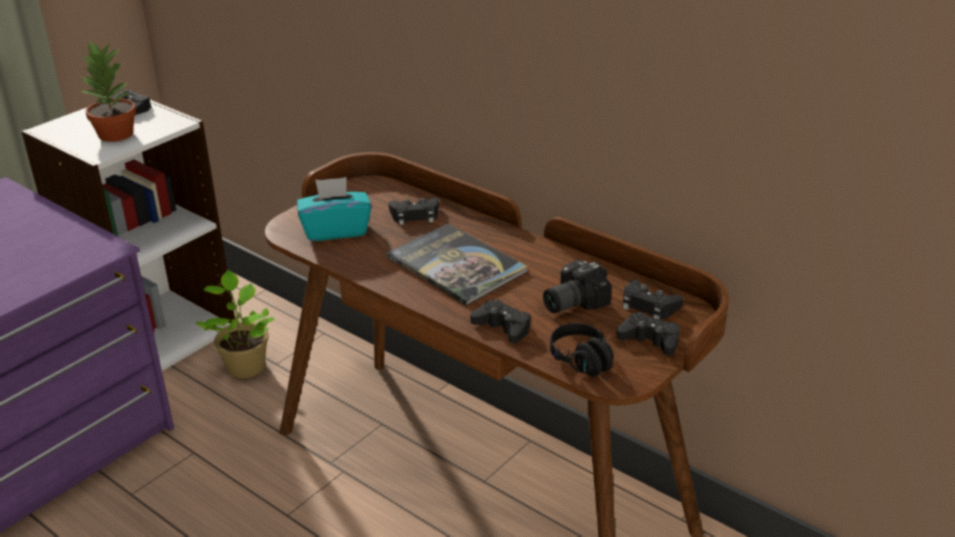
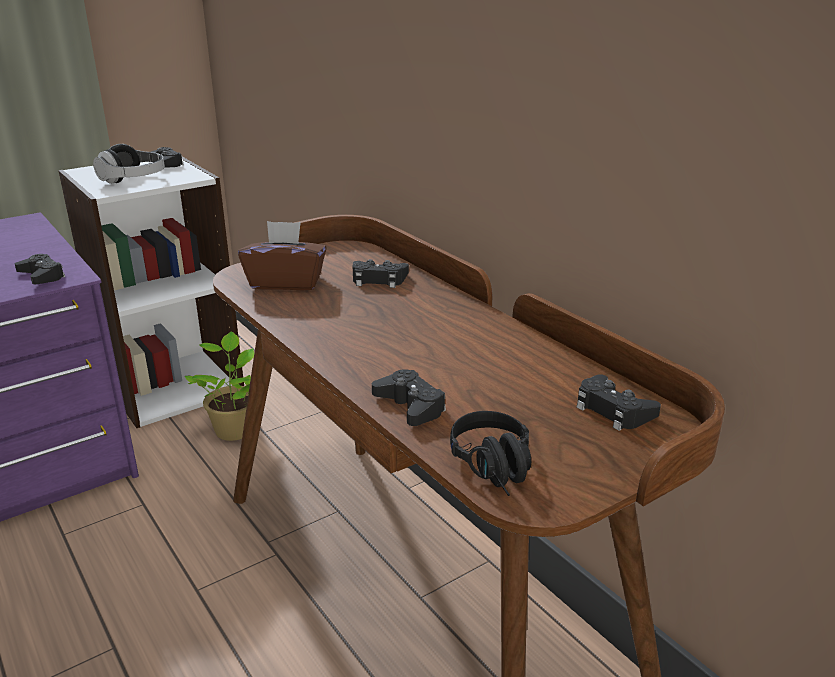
camera: 15 degrees right, 5 degrees down
potted plant [81,40,136,142] -> headphones [93,144,165,184]
turquoise tissue box [297,177,371,241] -> brown tissue box [238,221,327,290]
book [387,223,528,306] -> none
camera [543,260,612,313] -> none
black game controller [616,312,680,355] -> black game controller moved to [15,254,65,284]

